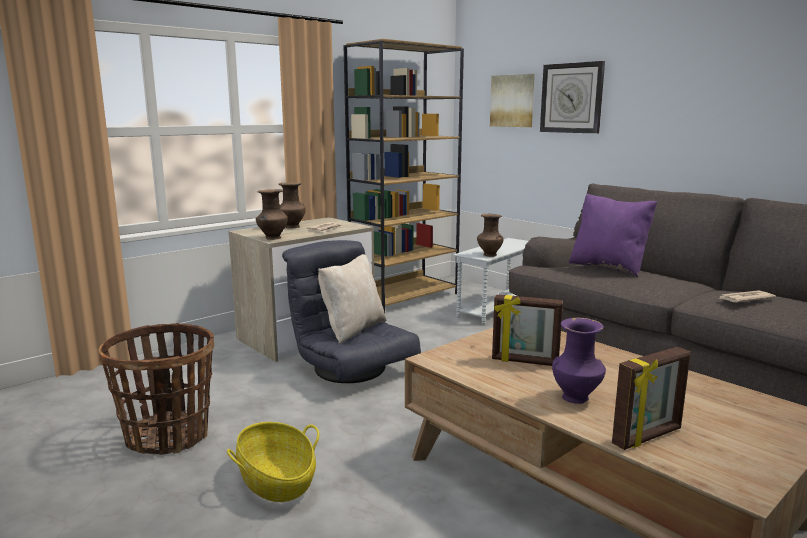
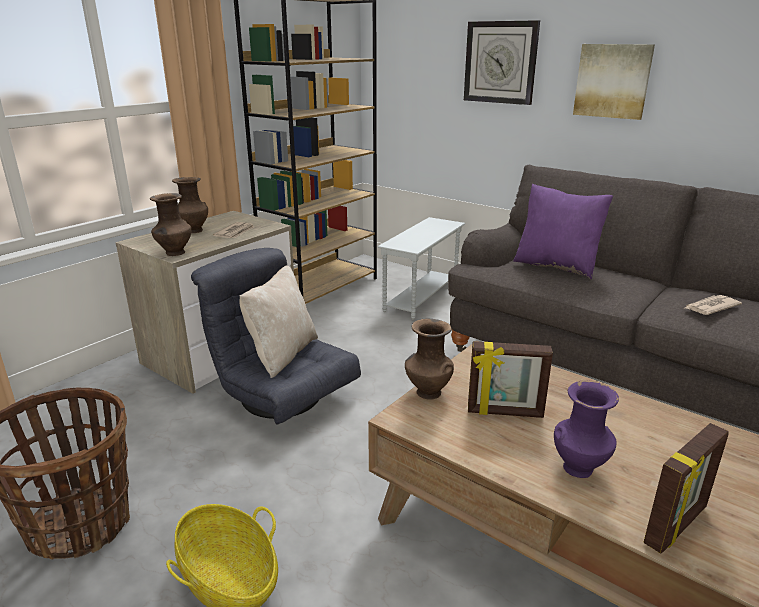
camera: 10 degrees left, 10 degrees up
brown vase [477,214,504,257] -> brown vase moved to [405,319,454,400]
picture [490,74,535,127] -> picture moved to [573,44,655,120]

